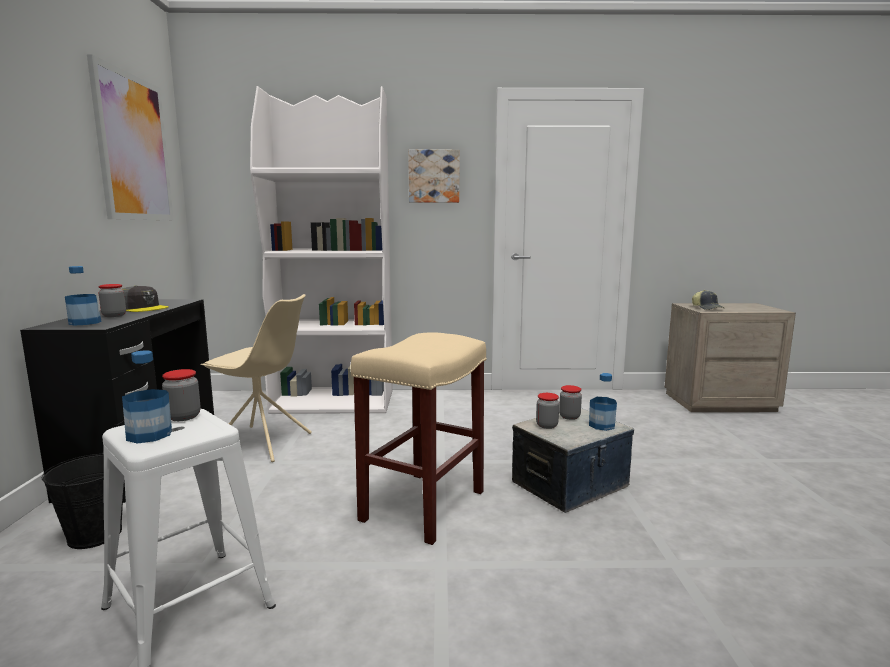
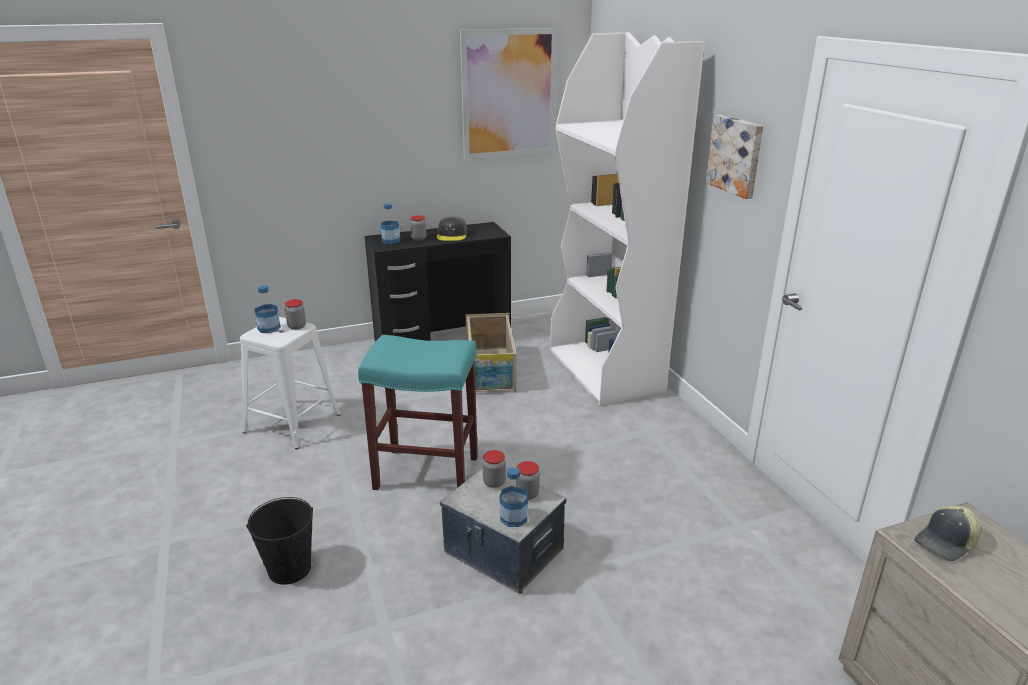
camera: 70 degrees right, 15 degrees up
black bucket [42,451,124,549] -> black bucket moved to [246,497,313,585]
beige chair [200,294,312,462] -> crate [465,313,517,392]
beige stool [351,332,487,545] -> turquoise stool [358,335,478,490]

